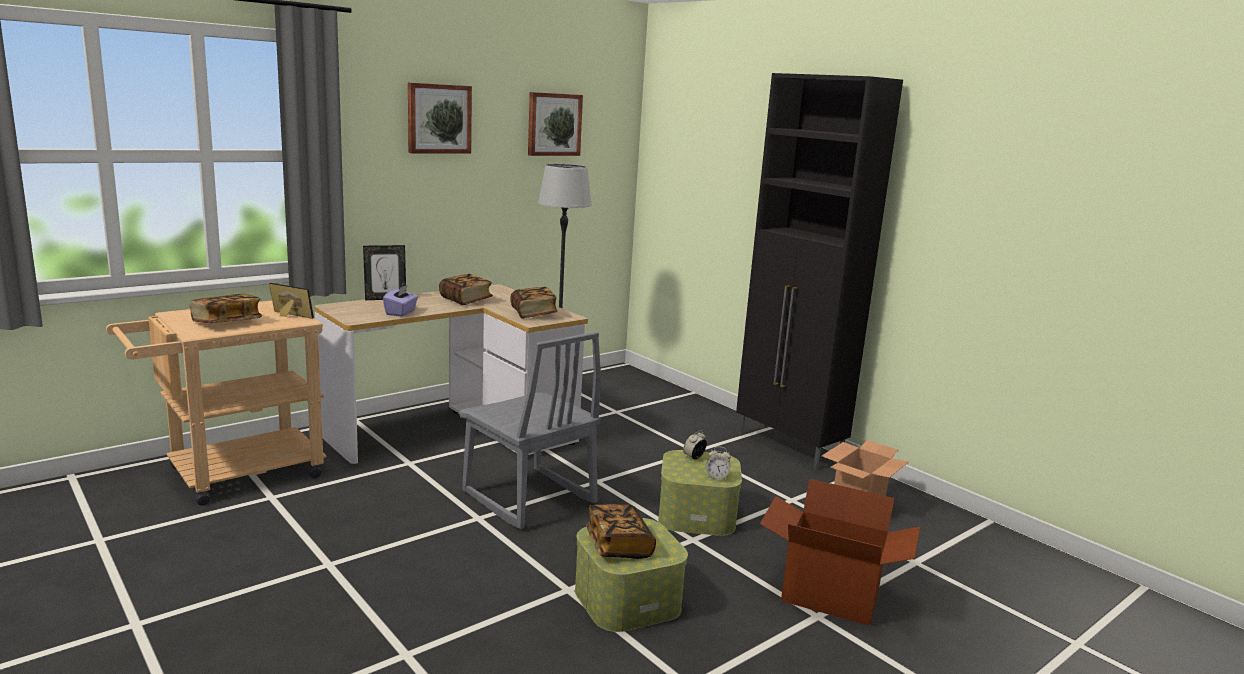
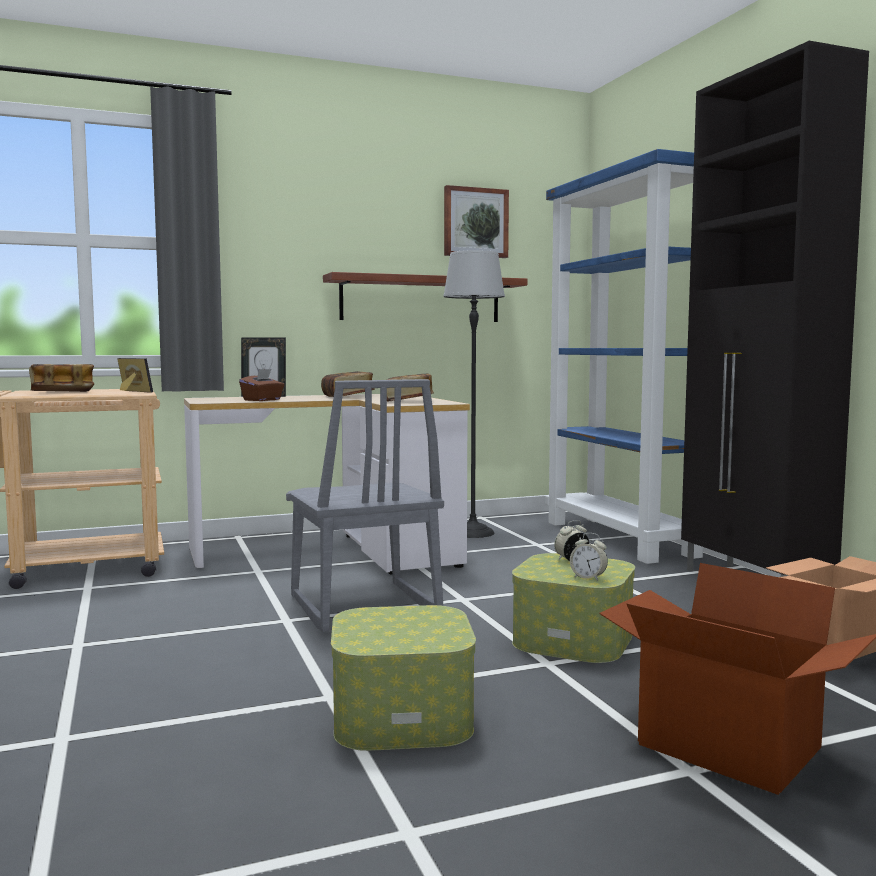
camera: 20 degrees right, 10 degrees down
purple tissue box [383,285,418,317] -> brown tissue box [239,369,284,401]
picture [408,83,472,153] -> none
book [586,504,656,559] -> none
none -> shelf [323,272,527,322]
none -> blue bookcase [545,149,703,564]

